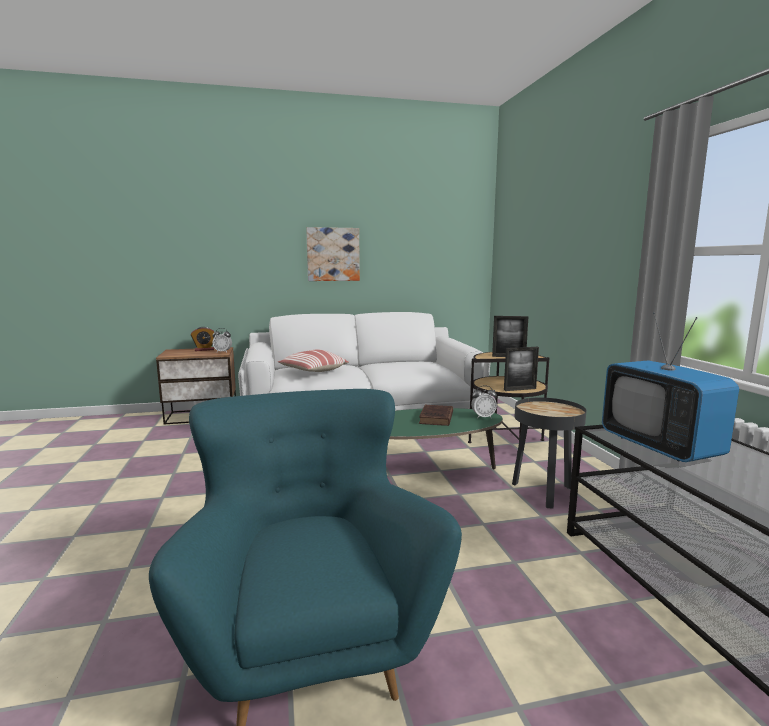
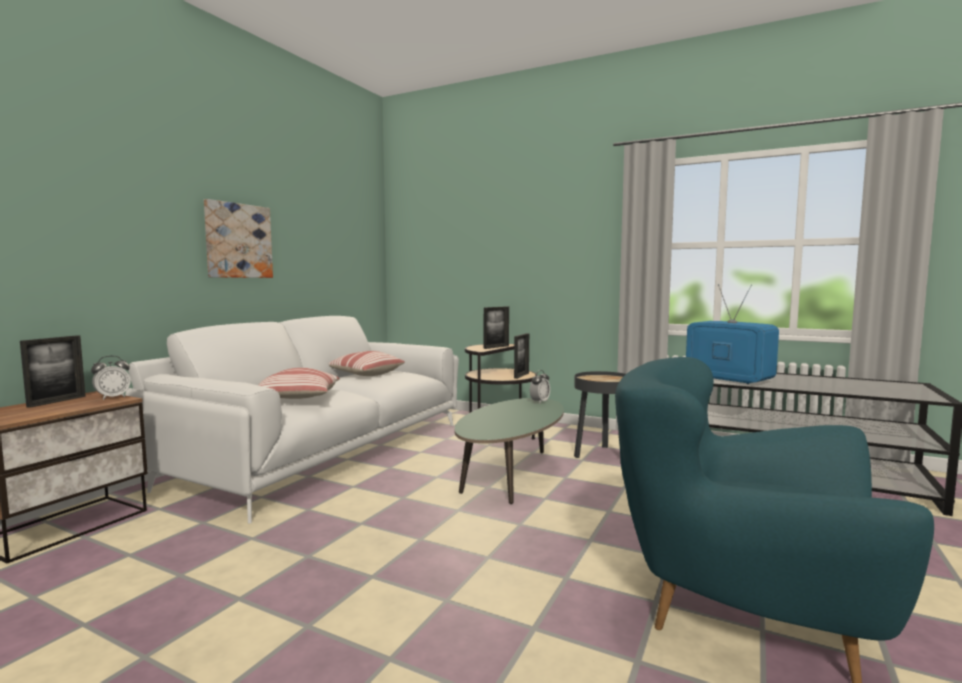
camera: 50 degrees left, 5 degrees down
alarm clock [191,327,214,351] -> picture frame [20,335,86,408]
brown book [419,405,453,426] -> none
television [602,313,739,462] -> television turned 150 degrees counterclockwise [686,284,779,384]
none -> pillow [329,351,405,376]

